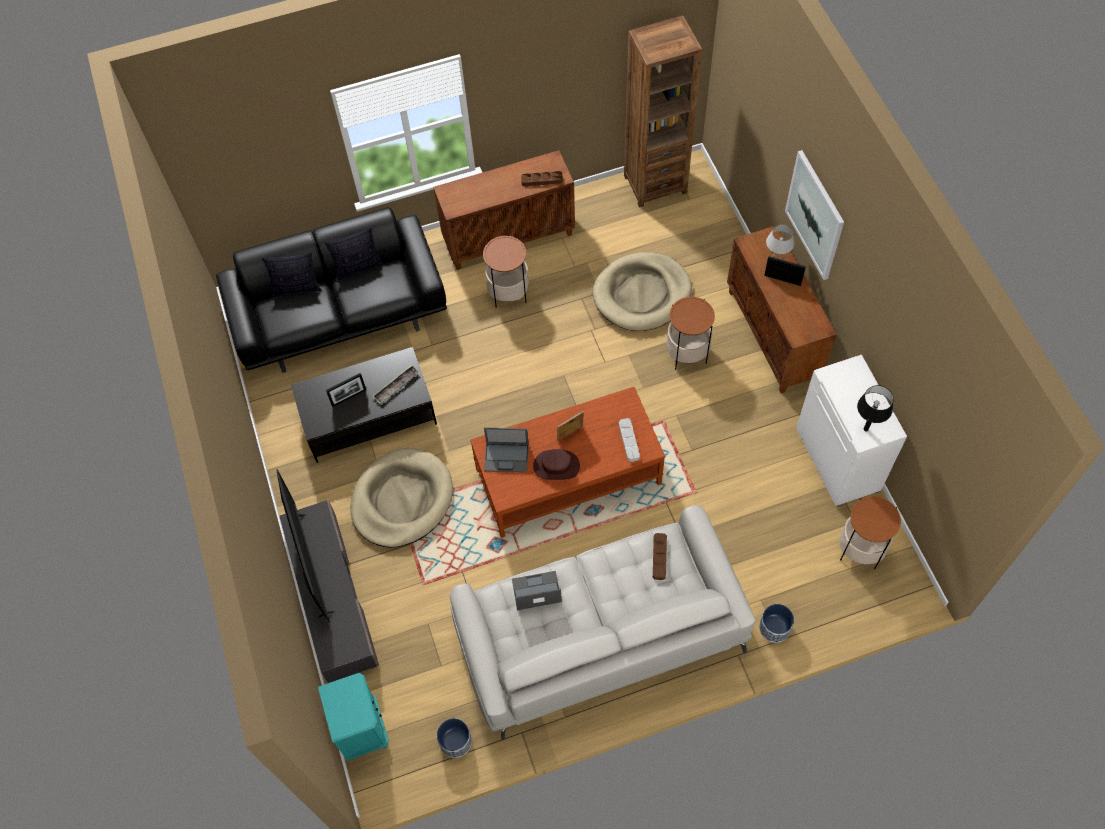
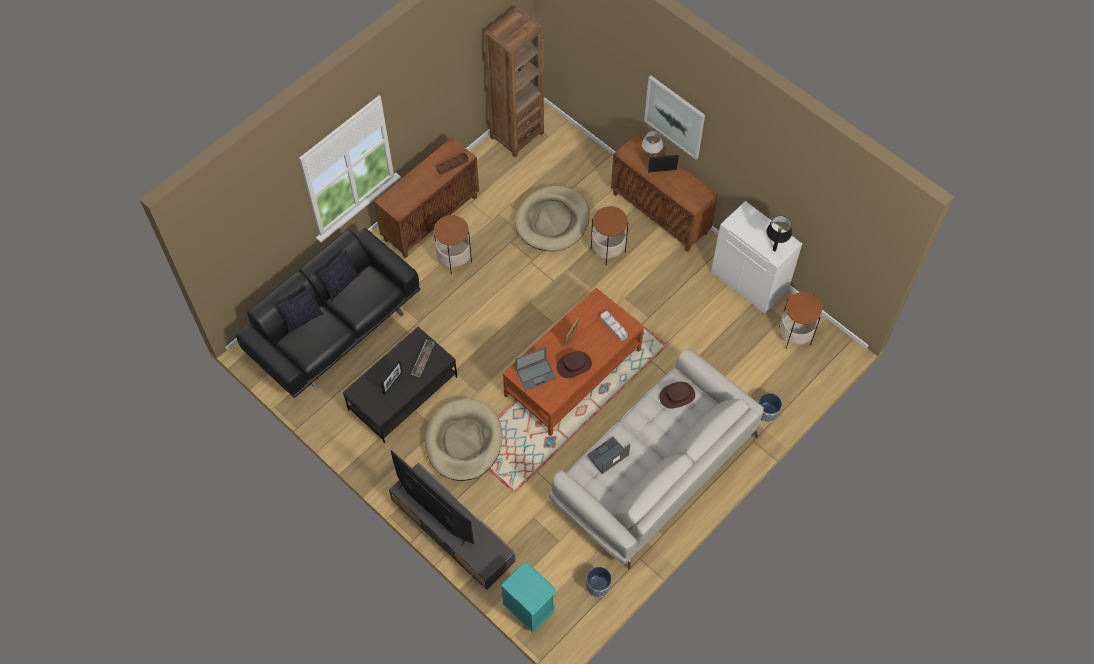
camera: 30 degrees left, 0 degrees up
brown tray [653,533,667,580] -> brown hat [659,382,695,408]

